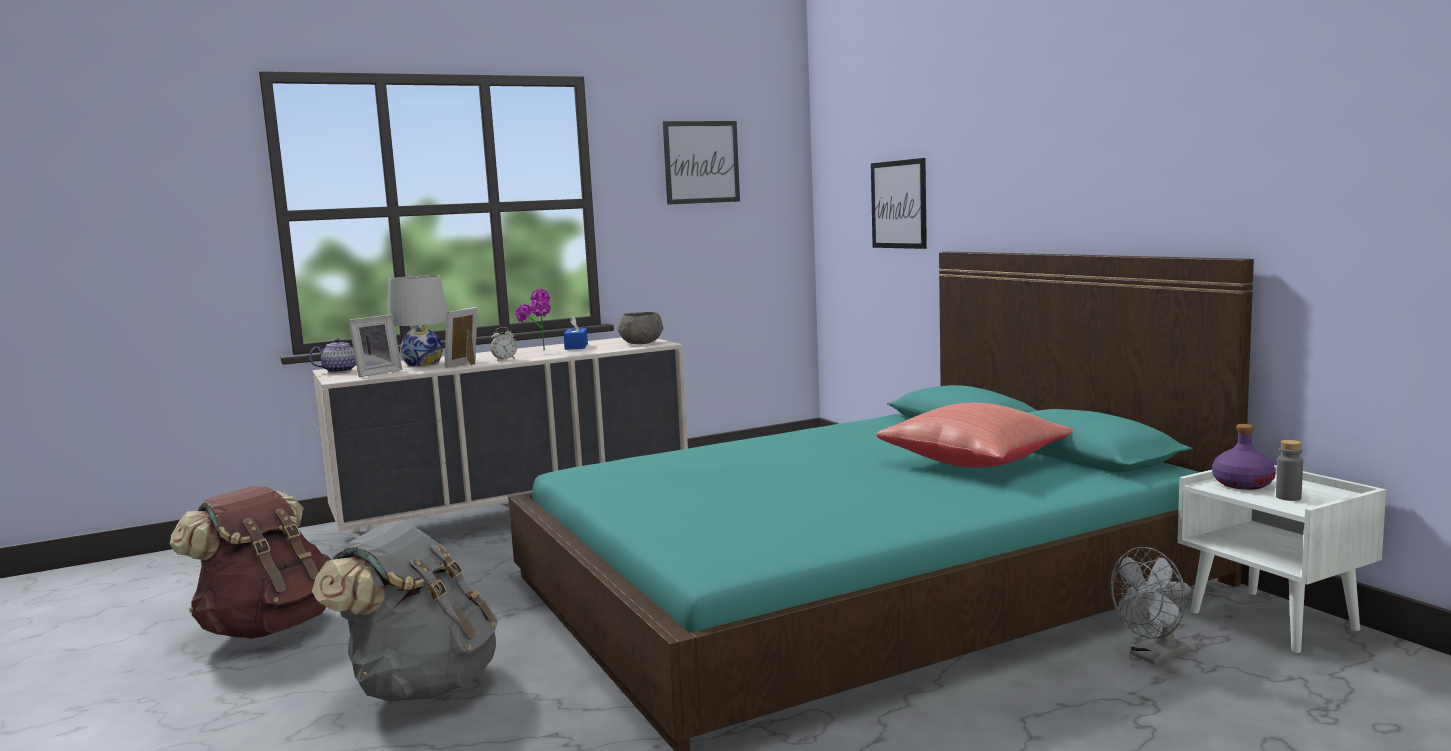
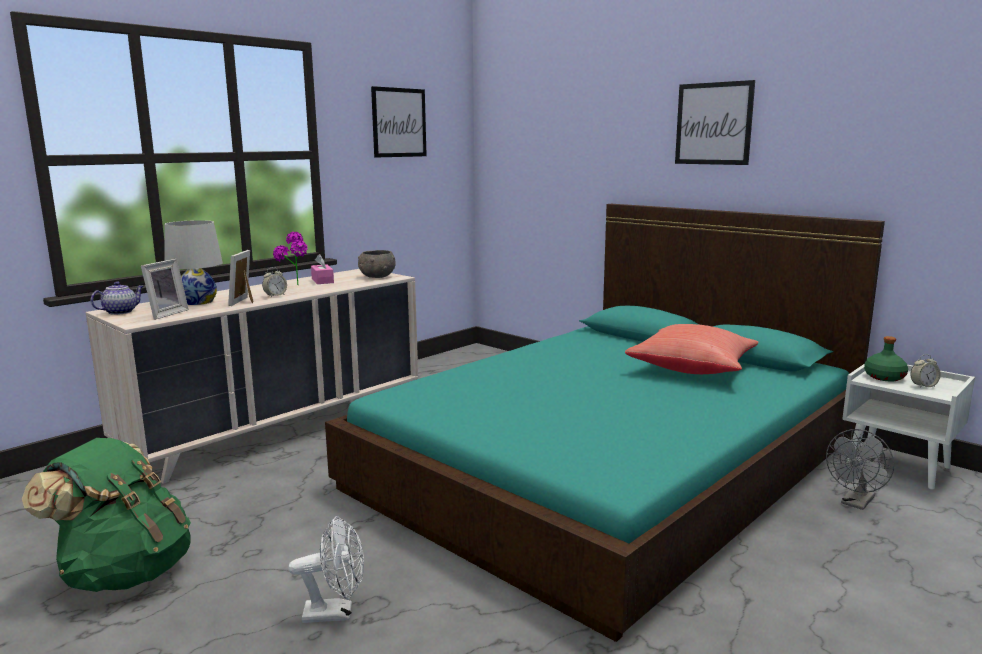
camera: 20 degrees left, 5 degrees up
brown backpack [170,486,331,639] -> green backpack [22,438,191,592]
grey backpack [312,523,498,702] -> white fan [288,516,364,623]
blue tissue box [564,315,588,350] -> pink tissue box [311,254,334,284]
picture [871,158,927,249] -> picture moved to [675,80,755,165]
purple bottle [1212,424,1276,490] -> green bottle [864,336,908,382]
grey bottle [1276,440,1303,501] -> alarm clock [910,354,941,388]

